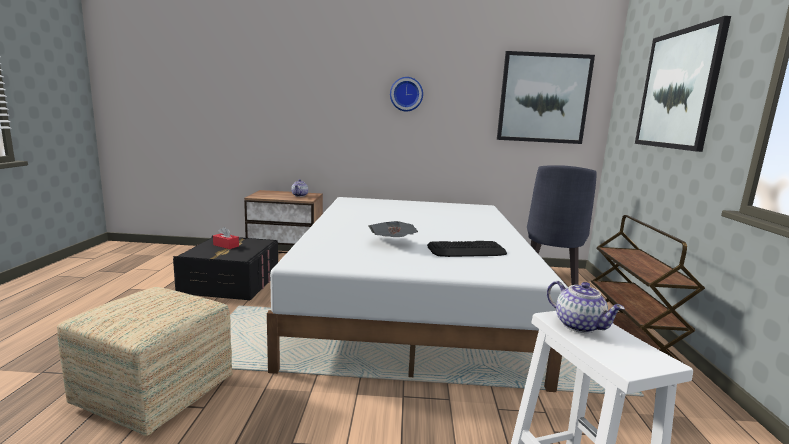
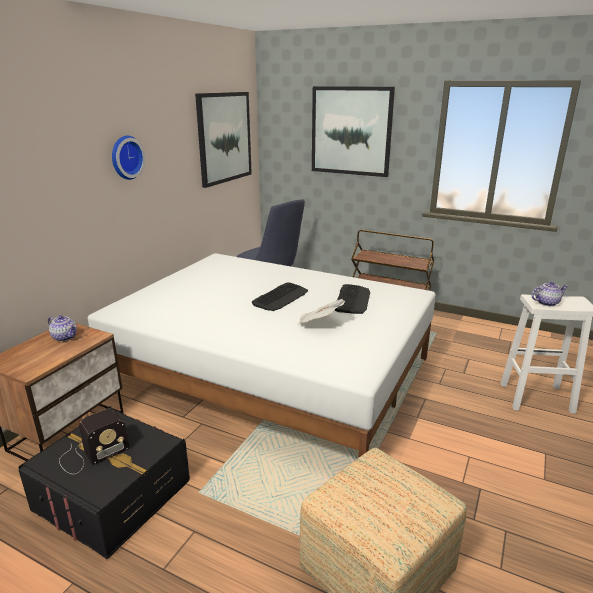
camera: 65 degrees left, 10 degrees up
red tissue box [213,227,239,249] -> radio [59,408,130,474]
none -> keyboard [252,283,308,311]

